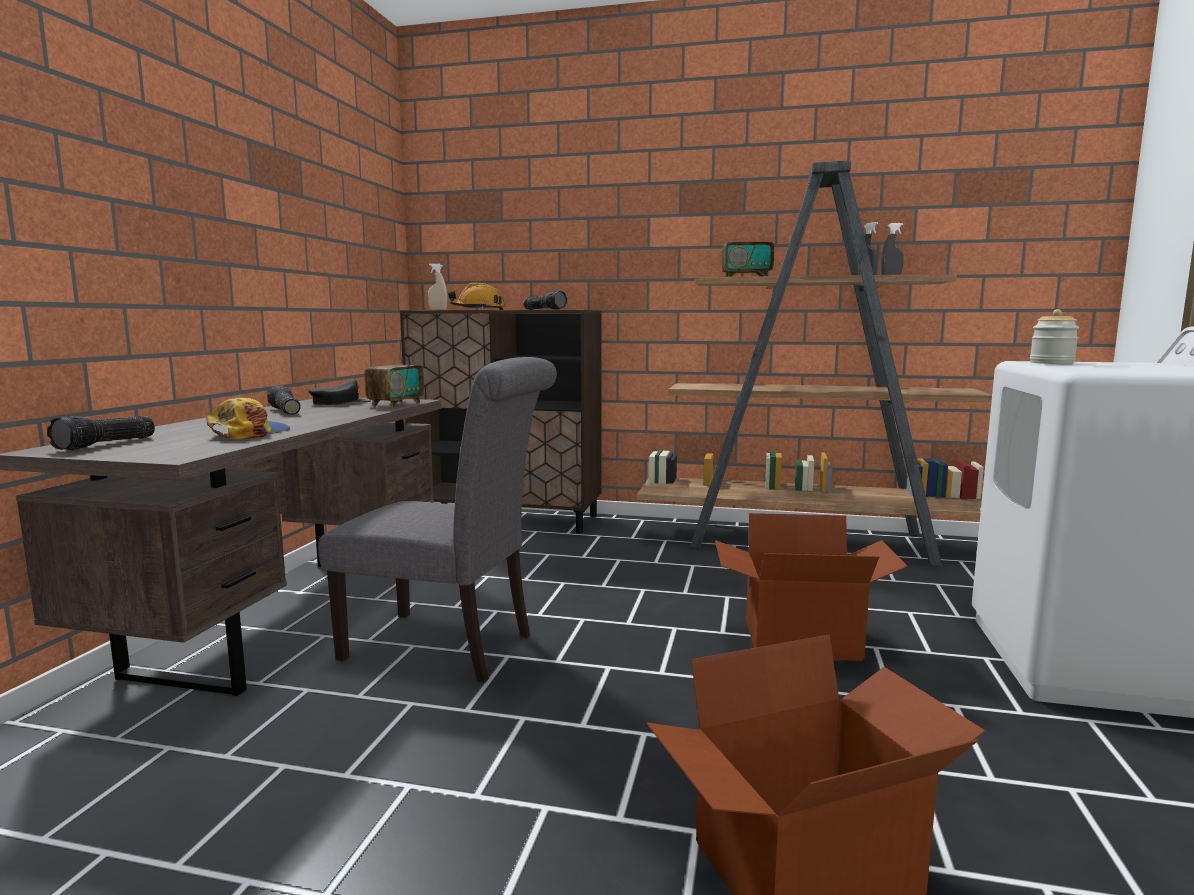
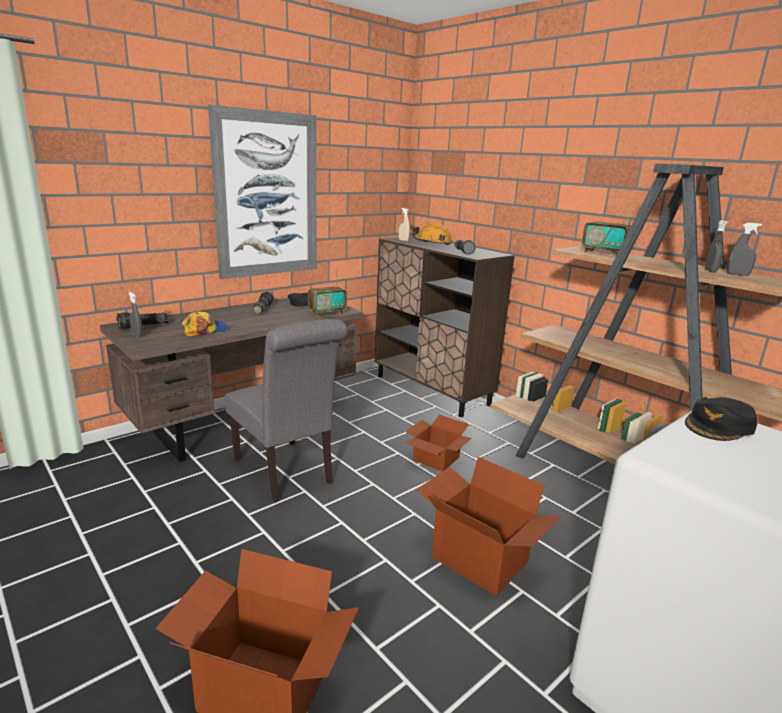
camera: 35 degrees right, 10 degrees up
jar [1030,309,1079,364] -> black cap [685,397,757,441]
none -> grey spray bottle [128,292,142,337]
none -> picture [208,105,316,279]
none -> cardboard box [405,415,472,472]

